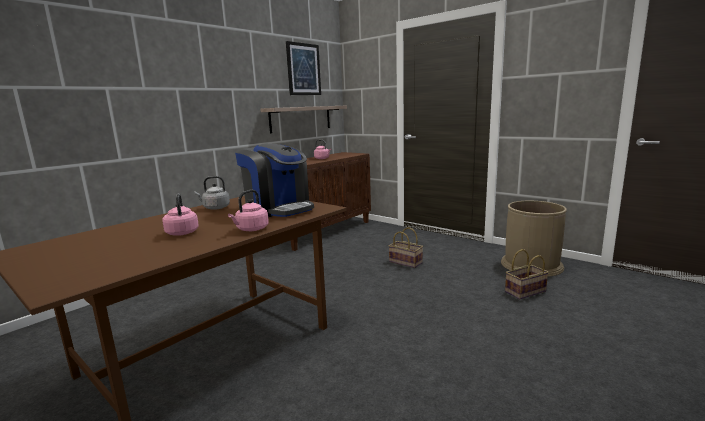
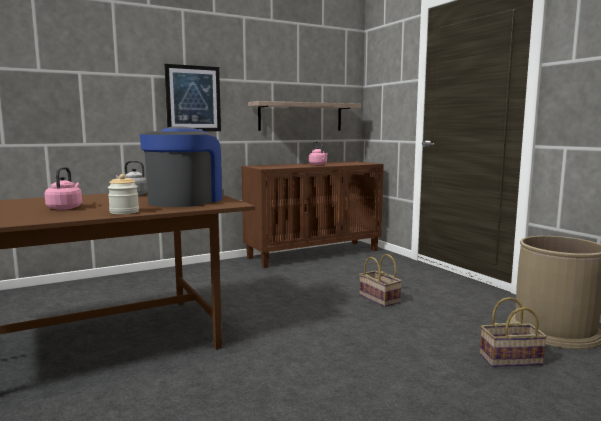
camera: 20 degrees right, 5 degrees down
pink kettle [228,190,269,231] -> jar [108,174,139,214]
coffee machine [235,143,314,217] -> coffee machine turned 135 degrees counterclockwise [139,126,224,207]
picture [286,41,321,95] -> picture moved to [164,64,221,131]

